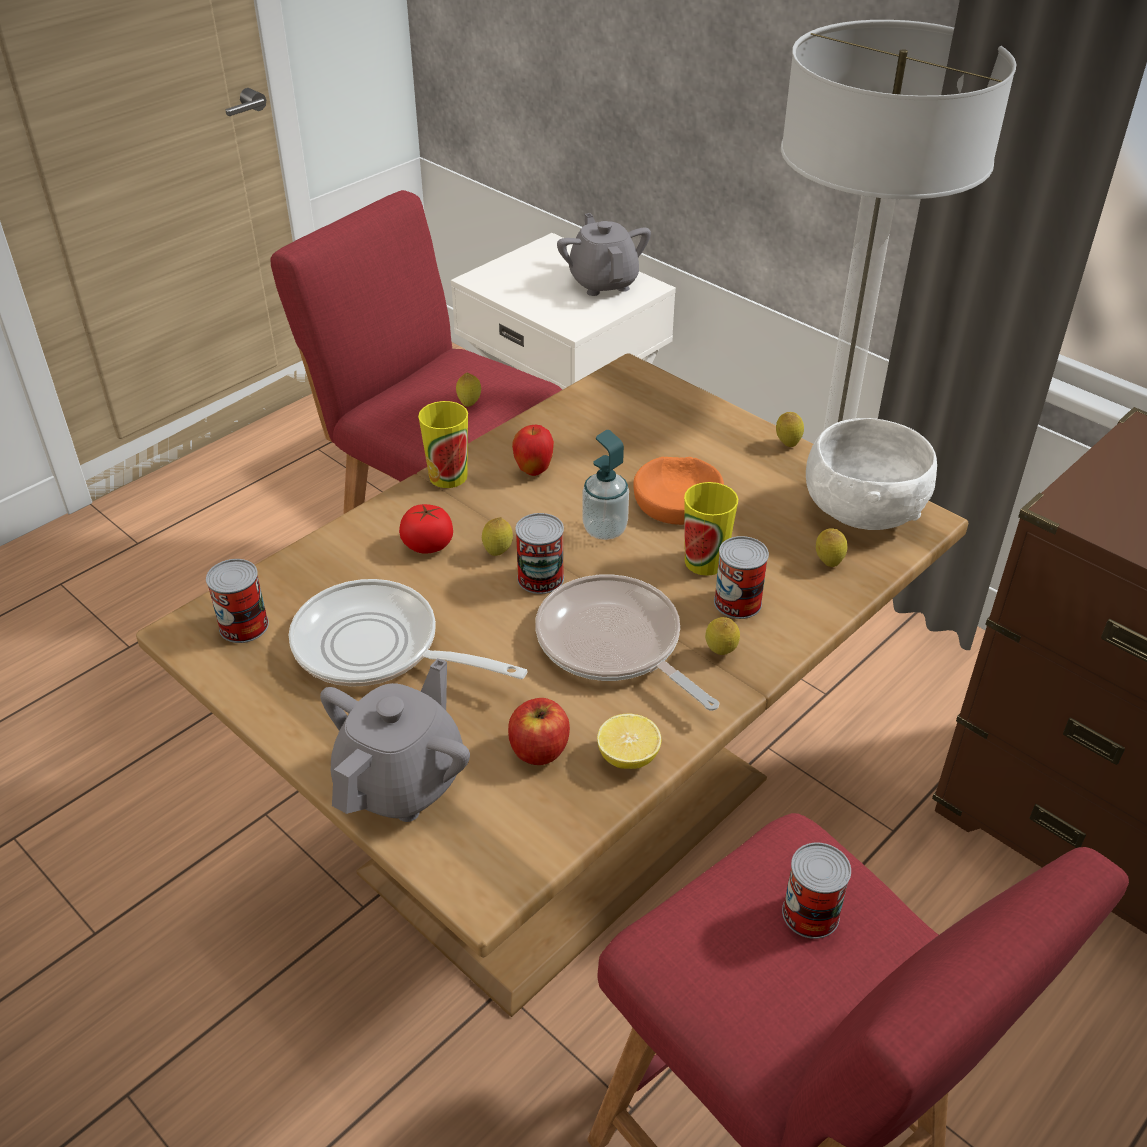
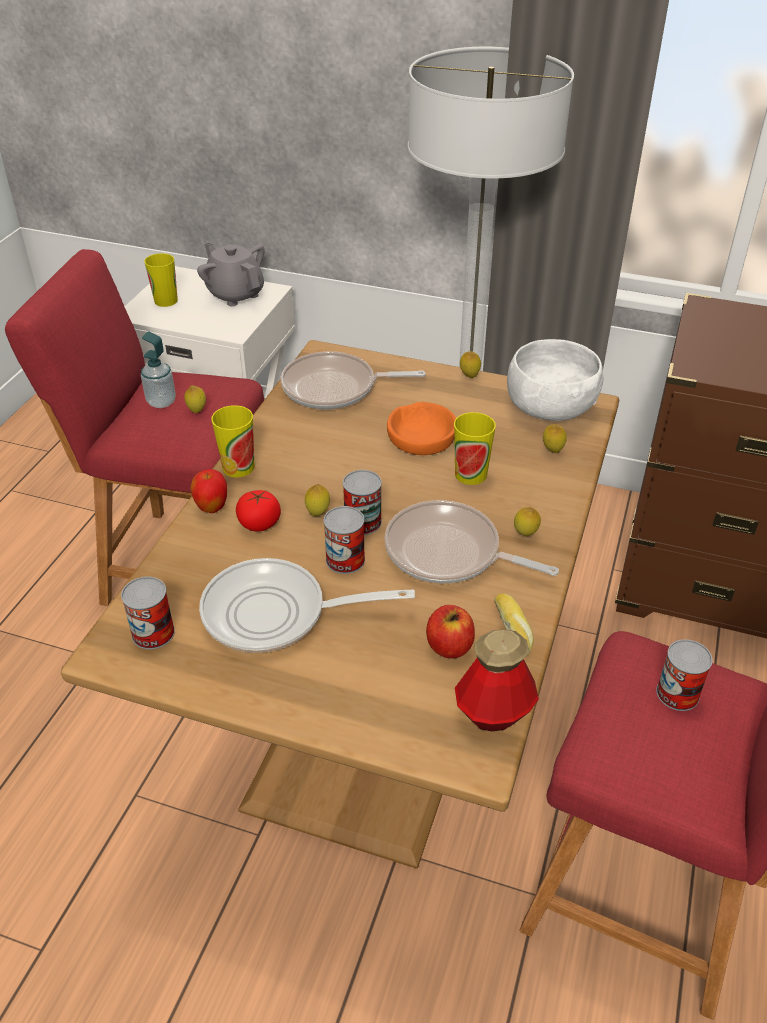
camera: 25 degrees left, 0 degrees up
grey teapot [320,658,470,822] -> none
apple [512,425,554,476] -> apple moved to [190,469,227,513]
soap dispenser [582,430,629,540] -> soap dispenser moved to [141,332,176,408]
lemon [597,714,661,769] -> bread [494,593,534,656]
can [714,536,769,619] -> can moved to [324,506,365,574]
none -> cup [144,253,178,307]
none -> frying pan [280,351,426,409]
none -> bottle [455,629,539,731]

